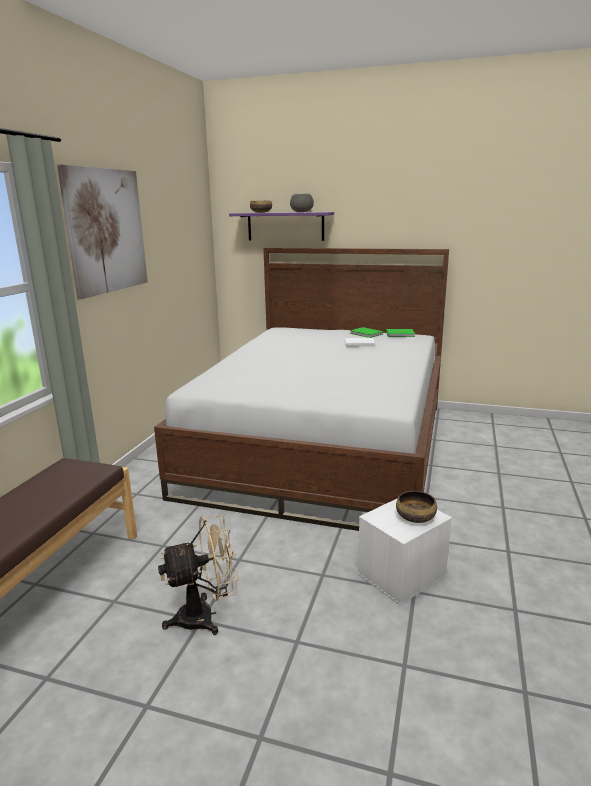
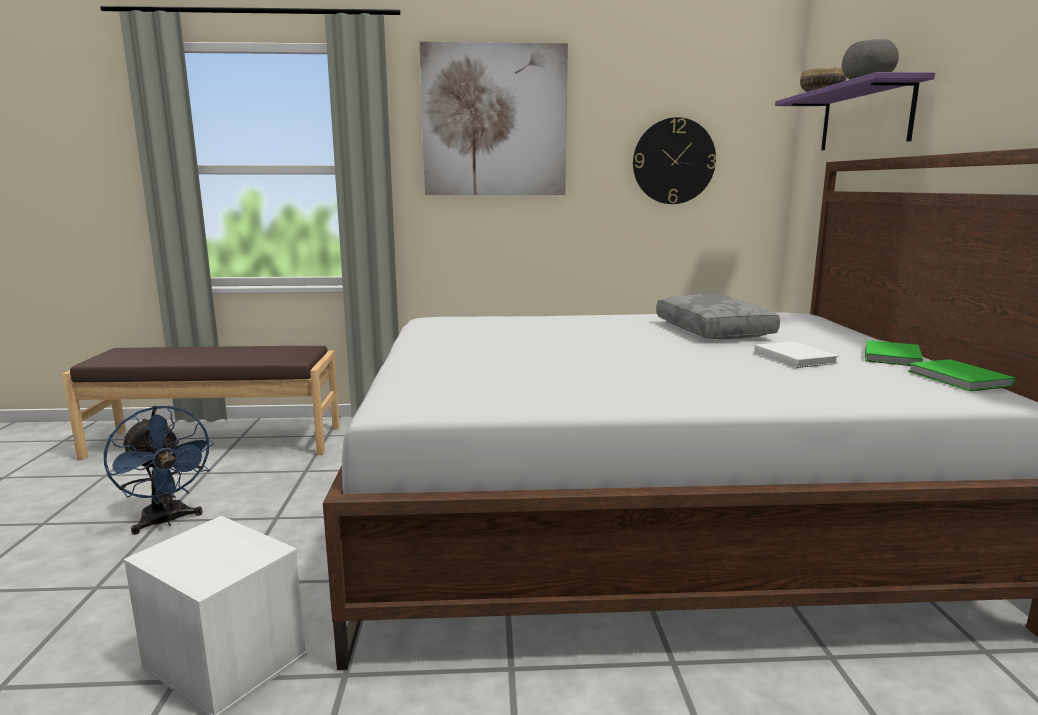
camera: 70 degrees right, 5 degrees down
beige fan [158,515,239,635] -> blue fan [104,406,214,535]
bowl [396,491,437,523] -> none
none -> wall clock [633,117,716,204]
none -> grey pillow [656,294,780,339]

